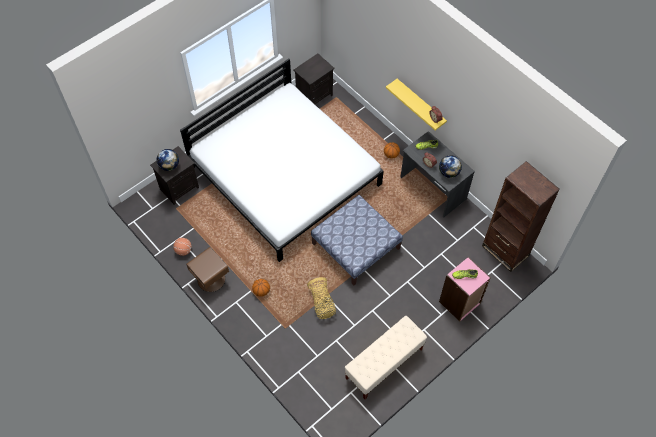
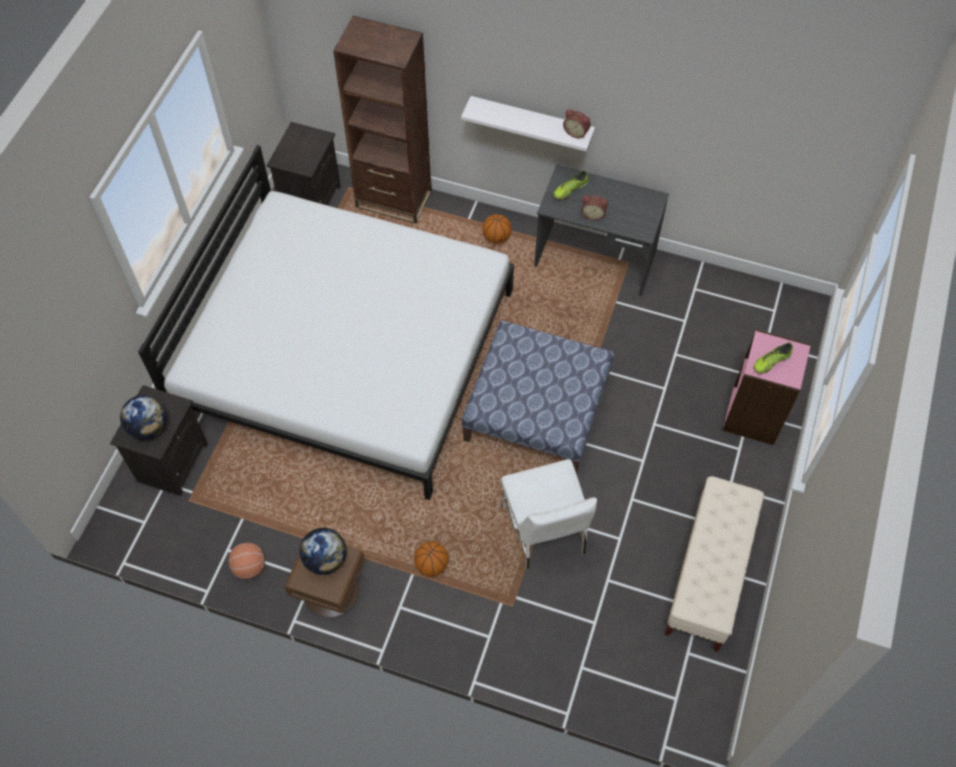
camera: 30 degrees left, 0 degrees up
basket [307,277,336,319] -> white chair [501,459,597,570]
yellow shelf [386,79,447,130] -> white shelf [461,96,595,152]
globe [439,155,462,178] -> globe moved to [299,528,347,575]
brown bookcase [482,161,560,272] -> brown bookcase moved to [333,16,432,224]

